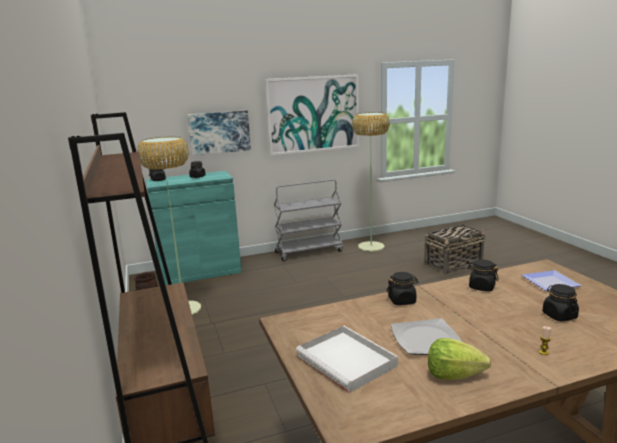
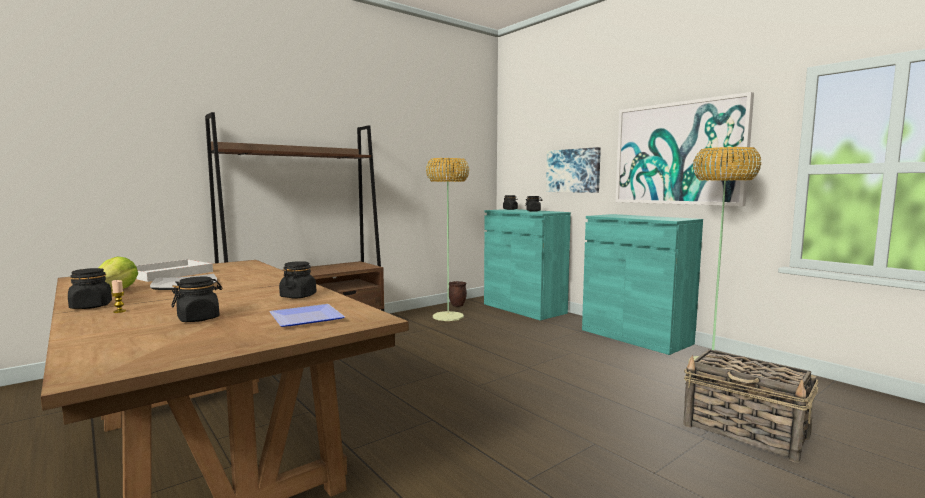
camera: 70 degrees right, 10 degrees down
grey cart [274,179,343,261] -> turquoise cabinet [582,214,703,355]
black jar [387,272,419,305] -> black jar moved to [68,268,112,309]

